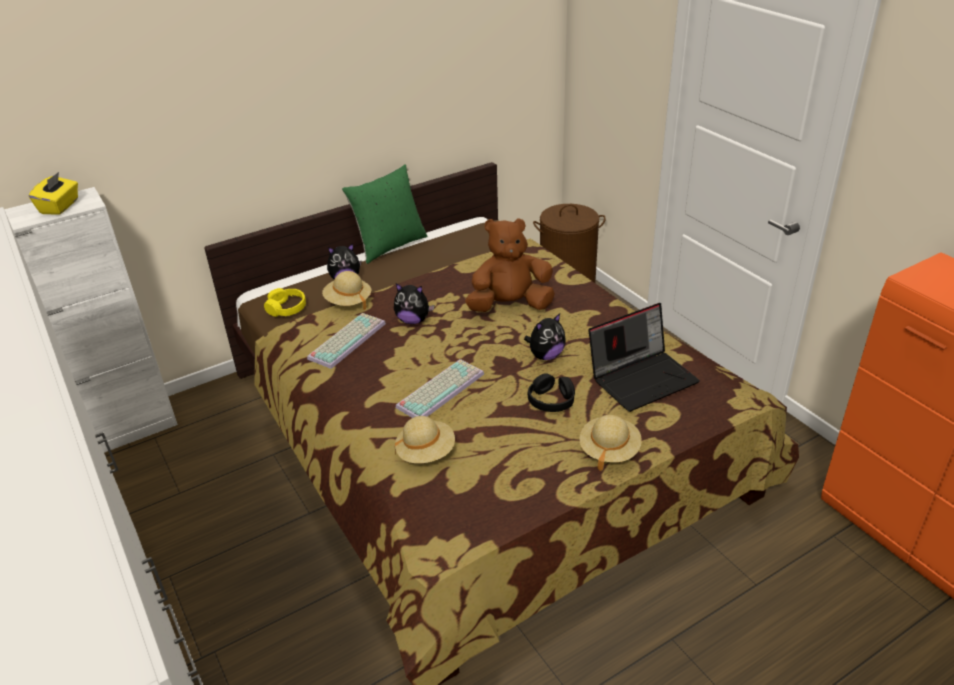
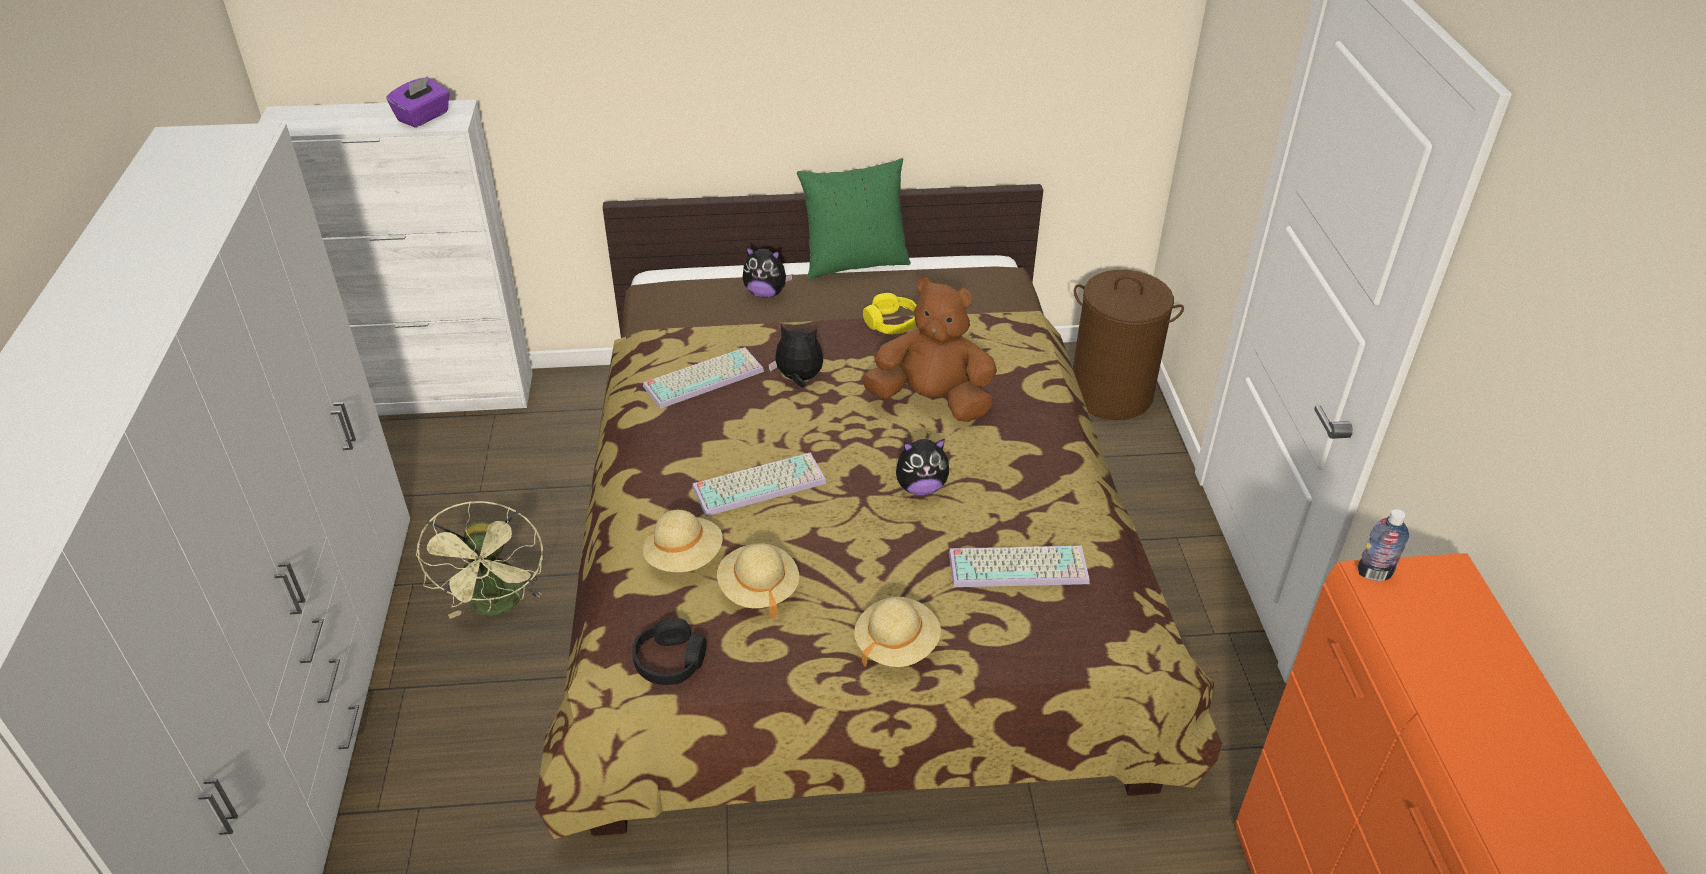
camera: 25 degrees right, 5 degrees up
yellow tissue box [29,172,78,215] -> purple tissue box [386,76,450,128]
yellow headphones [264,288,306,317] -> yellow headphones moved to [863,293,916,334]
beige hat [322,271,371,310] -> beige hat moved to [717,544,799,618]
plush toy [394,283,434,324] -> plush toy turned 150 degrees clockwise [768,325,823,387]
black headphones [528,373,575,412] -> black headphones moved to [632,618,707,685]
laptop [588,303,700,412] -> keyboard [949,546,1090,587]
none -> green fan [416,501,543,619]
none -> bottle [1358,509,1409,581]

